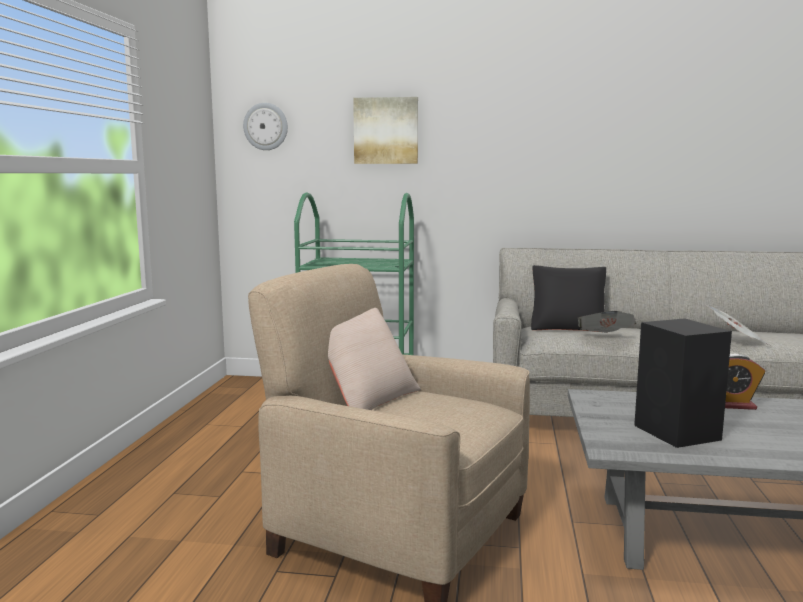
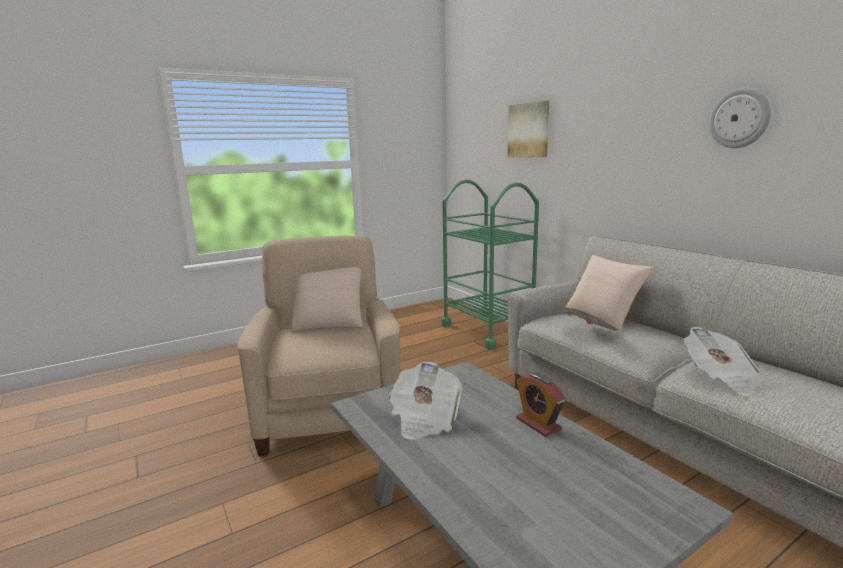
camera: 50 degrees right, 5 degrees up
wall clock [243,103,288,150] -> wall clock moved to [709,87,772,148]
black pillow [531,265,608,333] -> beige pillow [563,255,653,331]
black speaker [634,318,732,448] -> newspaper [389,362,463,440]

